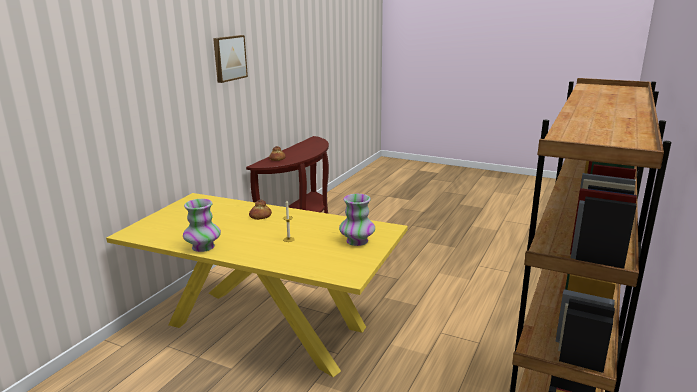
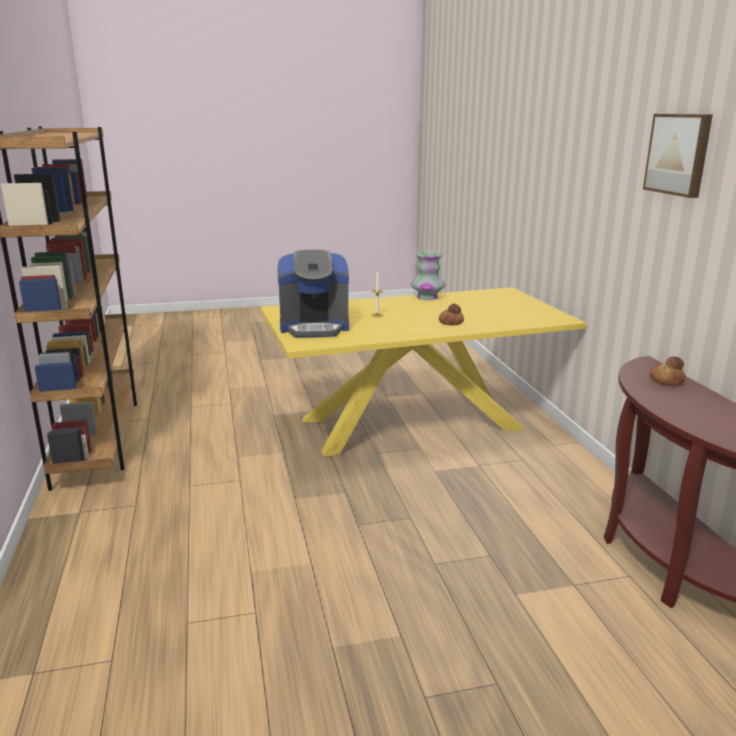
camera: 140 degrees right, 0 degrees up
vase [339,194,375,246] -> coffee machine [277,249,349,338]

